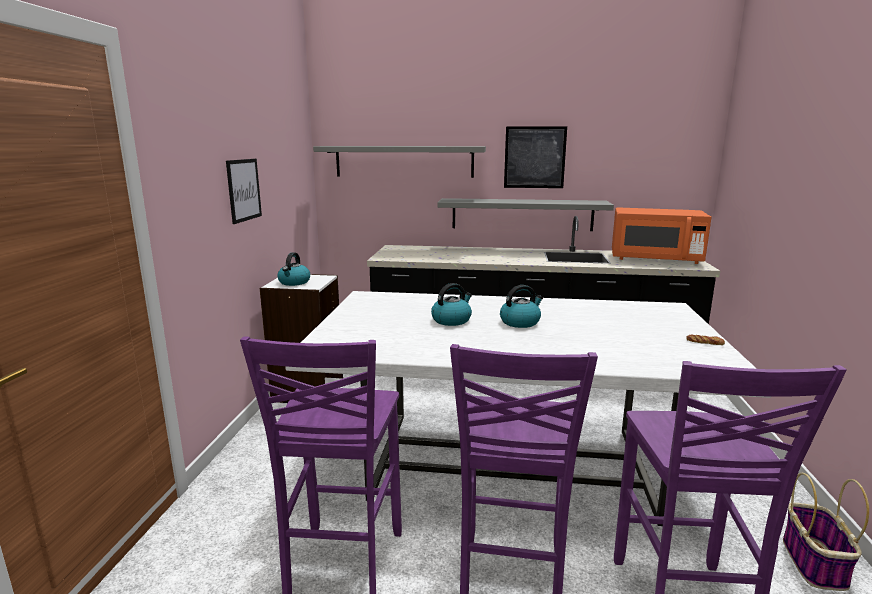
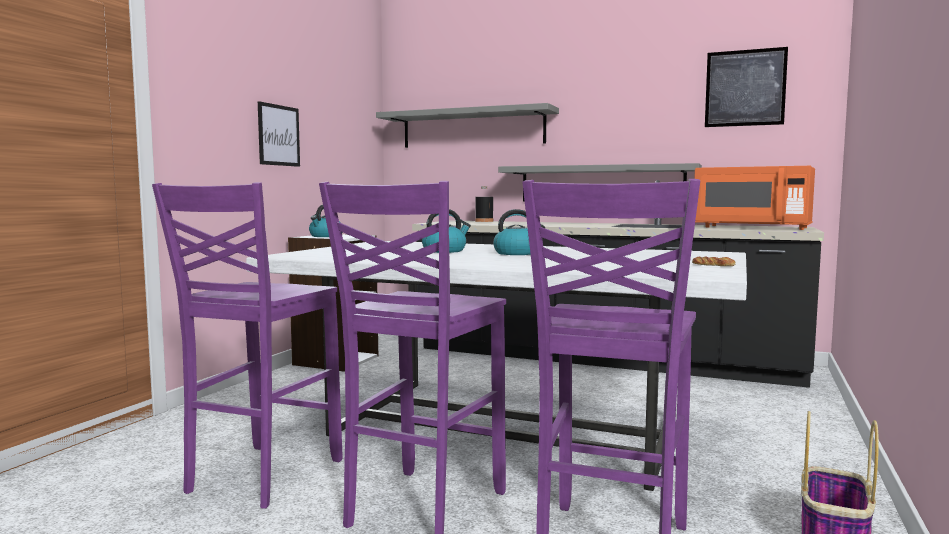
camera: 15 degrees right, 10 degrees down
picture [504,126,567,188] -> picture moved to [705,47,788,127]
none -> black bottle [475,186,493,222]

